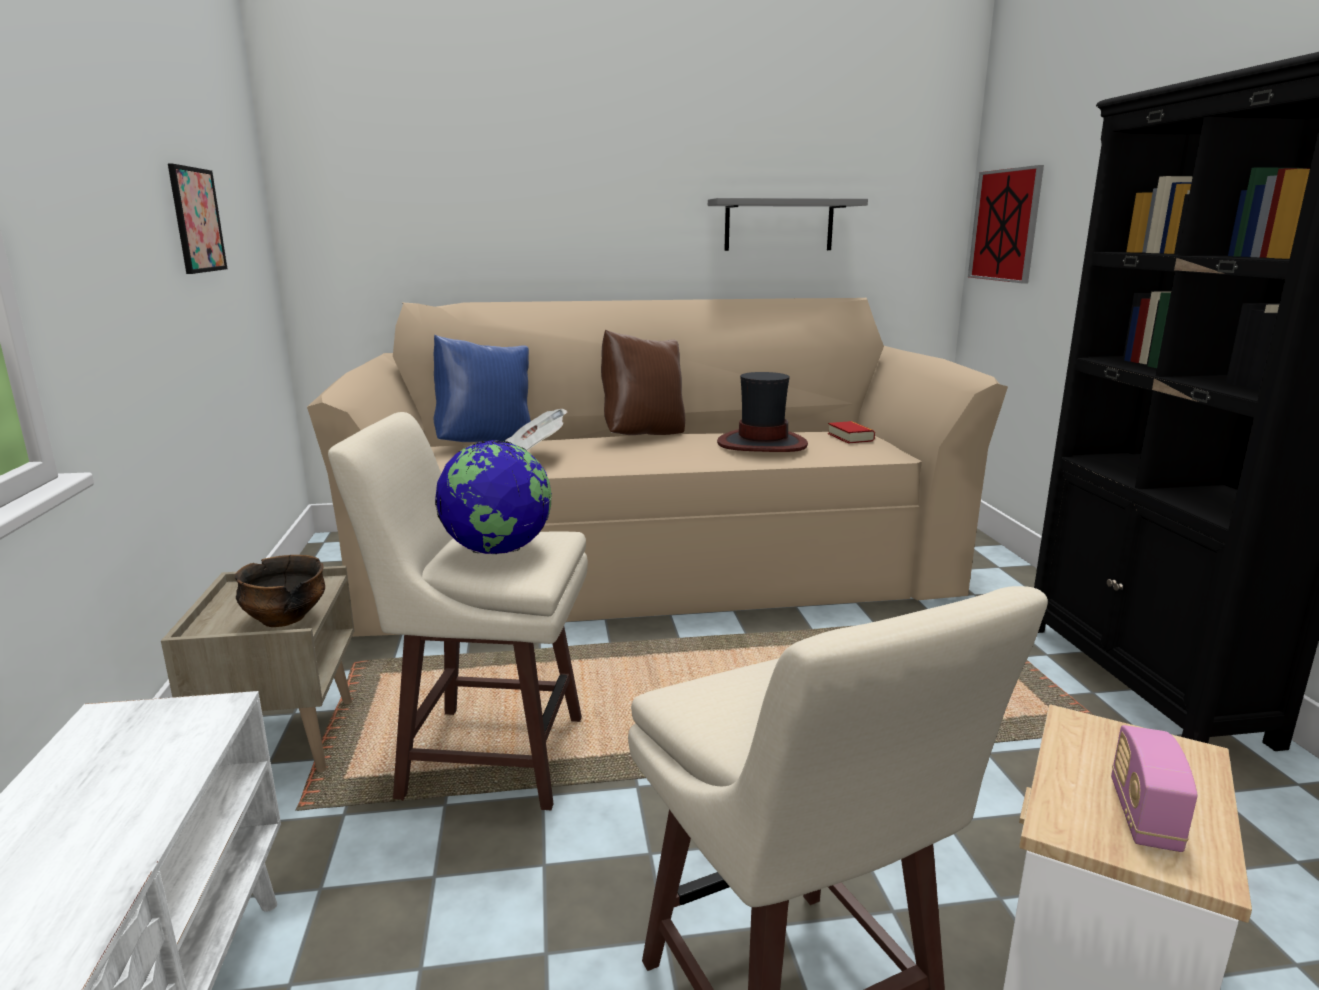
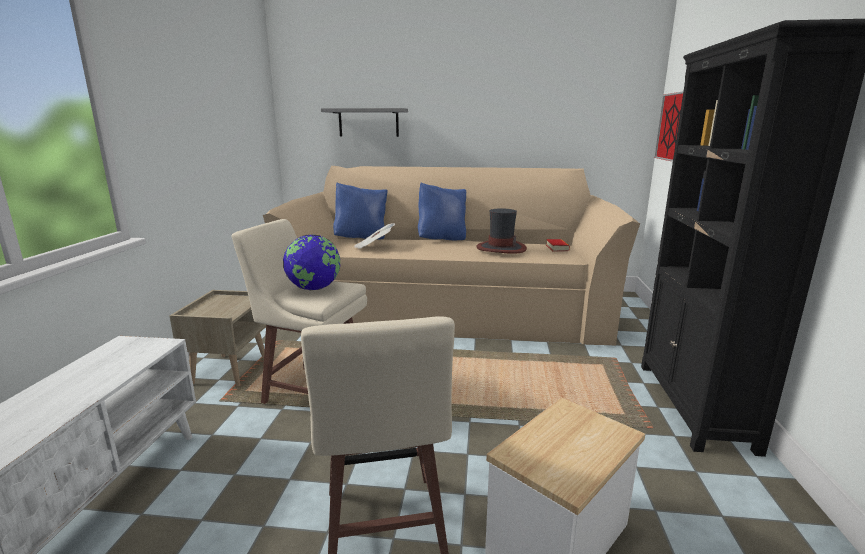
camera: 15 degrees right, 0 degrees up
picture [168,164,227,274] -> none
bowl [234,555,325,627] -> none
brown pillow [601,330,685,435] -> blue pillow [418,182,466,240]
grey shelf [708,198,868,251] -> grey shelf moved to [321,108,408,137]
radio [1111,725,1198,852] -> none

